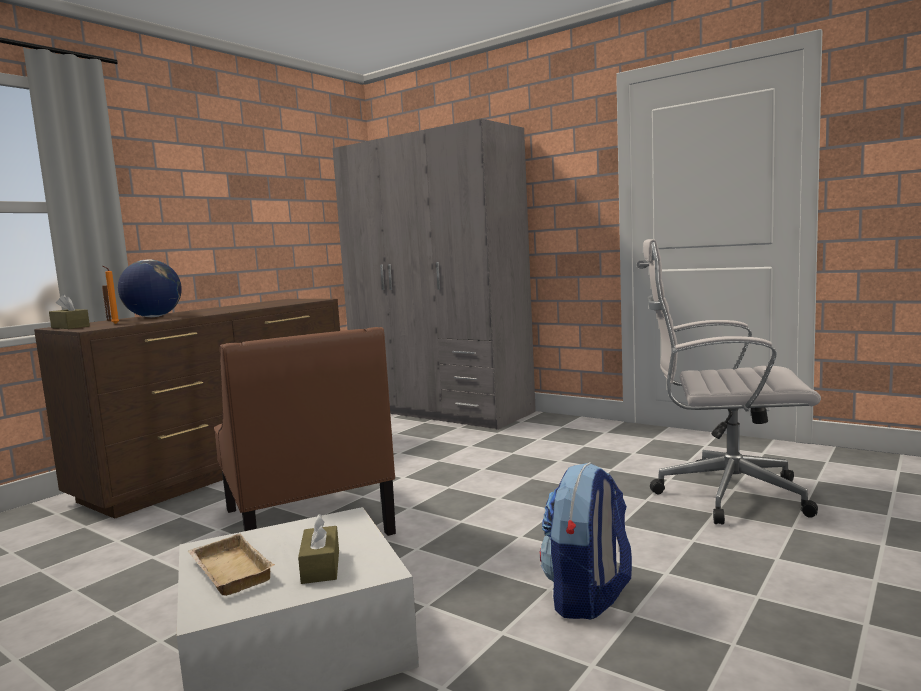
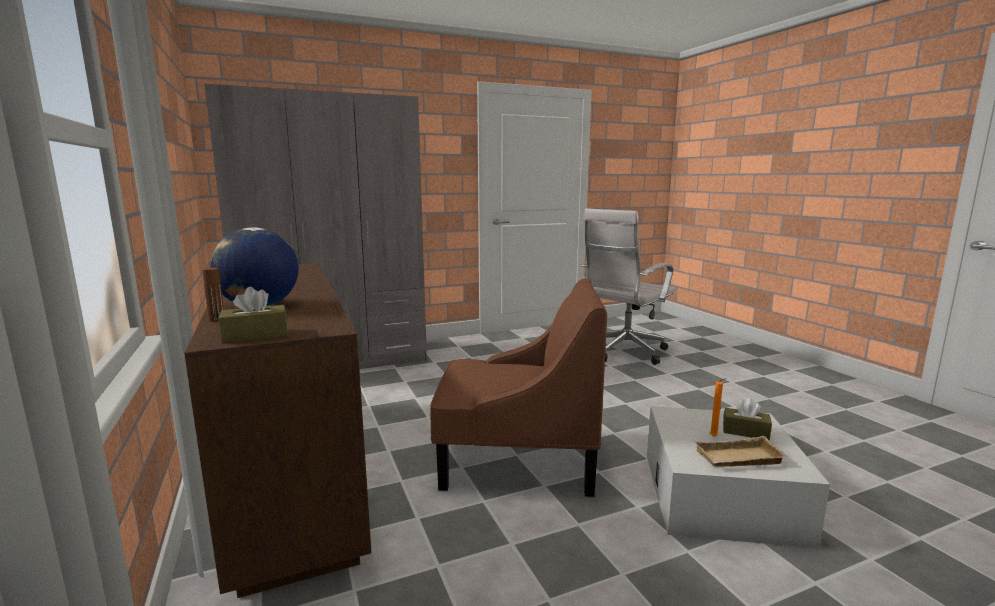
camera: 60 degrees left, 5 degrees up
orange candle [103,266,119,324] -> orange candle moved to [710,378,726,437]
backpack [540,462,632,619] -> none

